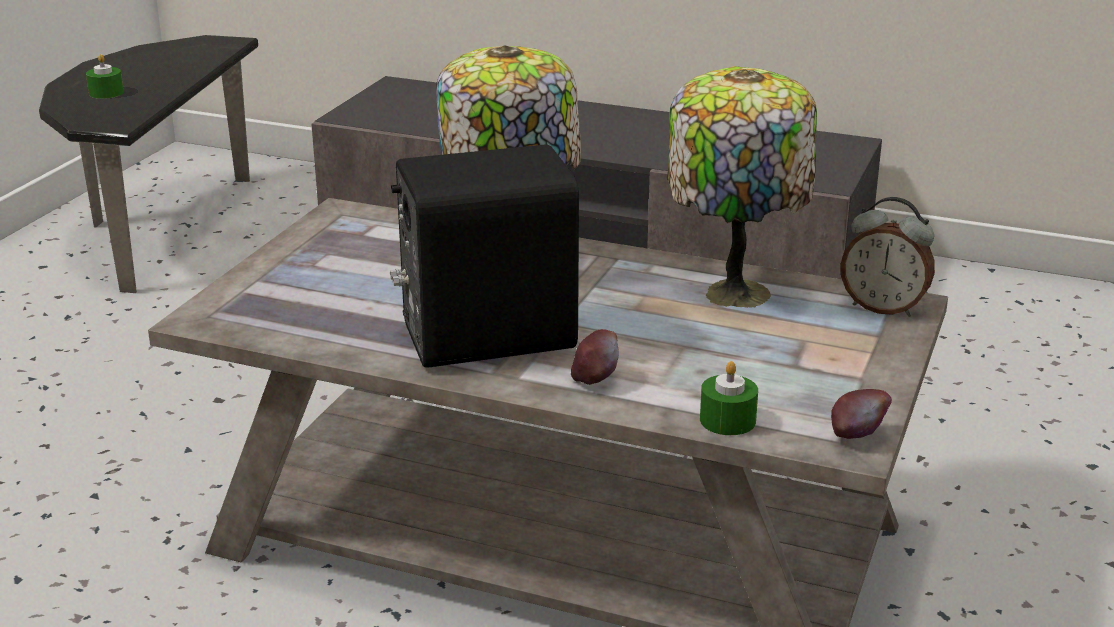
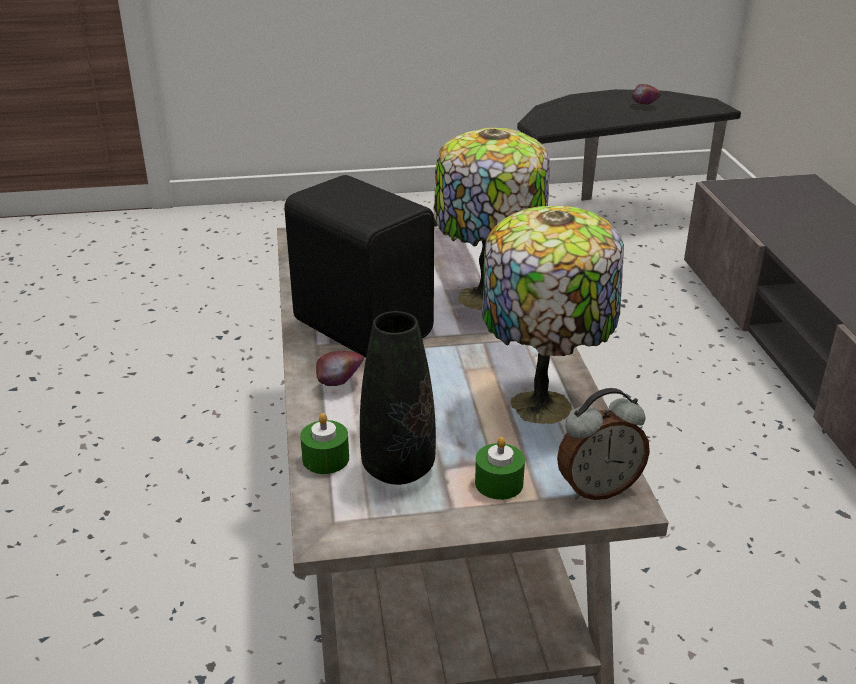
camera: 60 degrees right, 5 degrees up
green candle [86,54,124,99] -> green candle moved to [475,437,525,500]
apple [831,389,892,439] -> apple moved to [632,84,660,104]
alarm clock [841,197,935,317] -> alarm clock turned 105 degrees counterclockwise [557,388,650,500]
none -> black vase [360,311,436,485]

